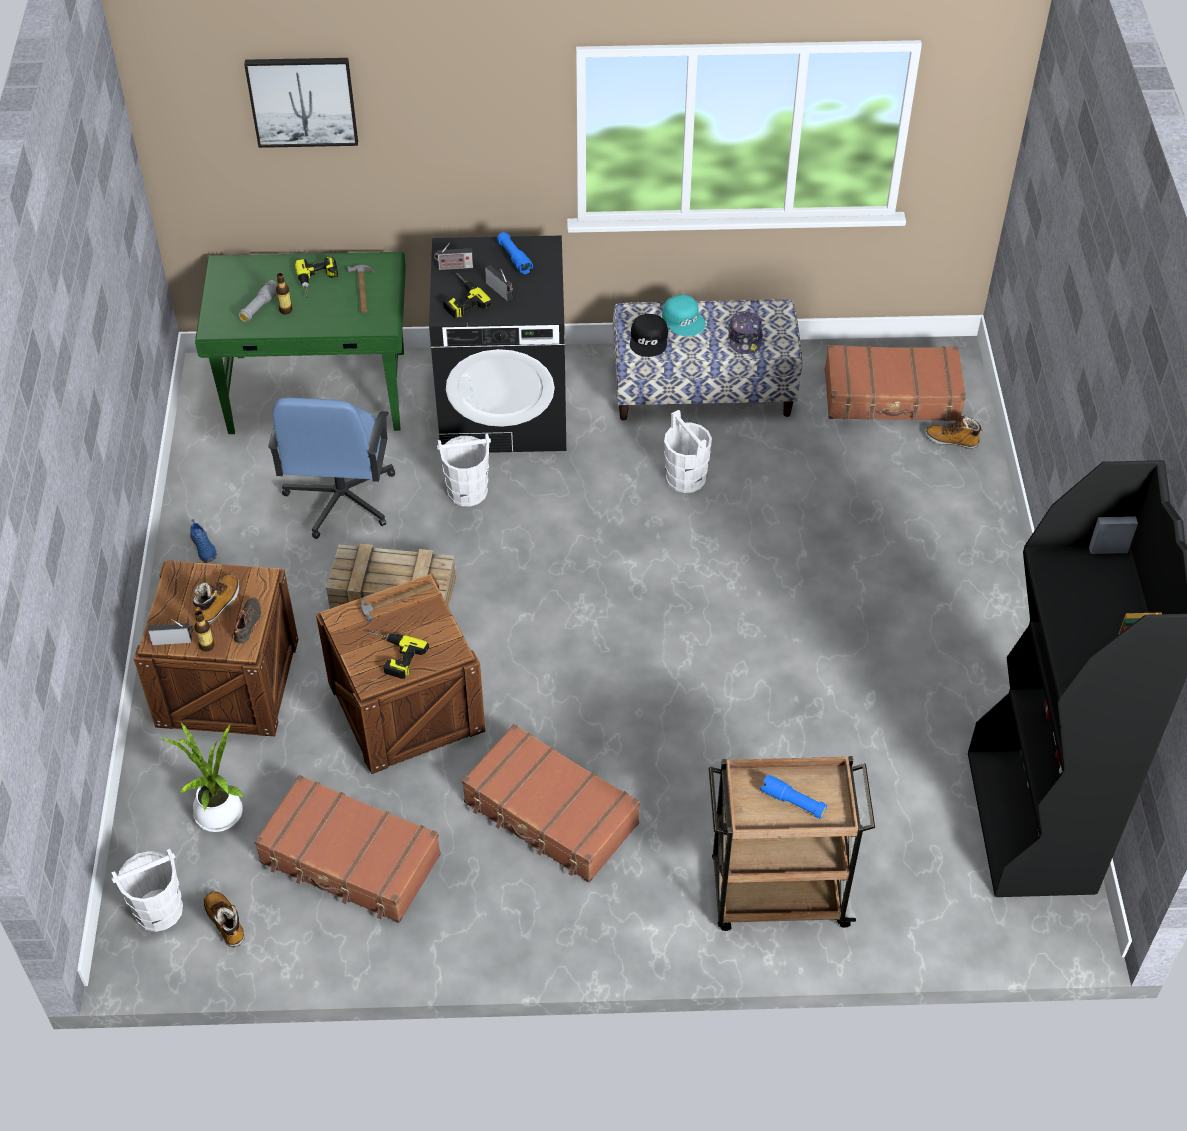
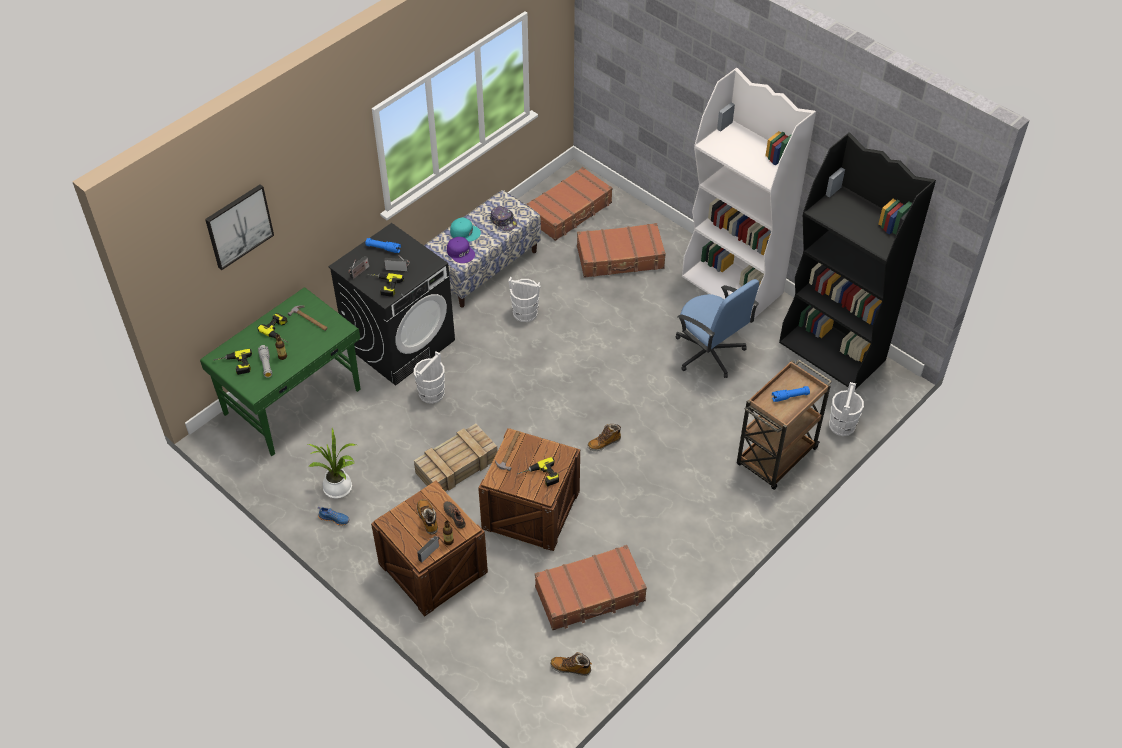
camera: 45 degrees left, 0 degrees up
white bucket [111,849,183,932] -> white bucket moved to [829,382,864,436]
potted plant [161,723,244,832] -> potted plant moved to [308,428,356,498]
blue office chair [268,398,395,539] -> blue office chair moved to [675,279,759,378]
brown suitcase [462,724,640,883] -> brown suitcase moved to [577,223,666,278]
black cap [630,314,668,357] -> purple cap [447,237,475,263]
boot [925,415,983,449] -> boot moved to [587,424,621,451]
none -> power drill [213,349,252,375]
none -> white bookcase [682,68,816,318]

